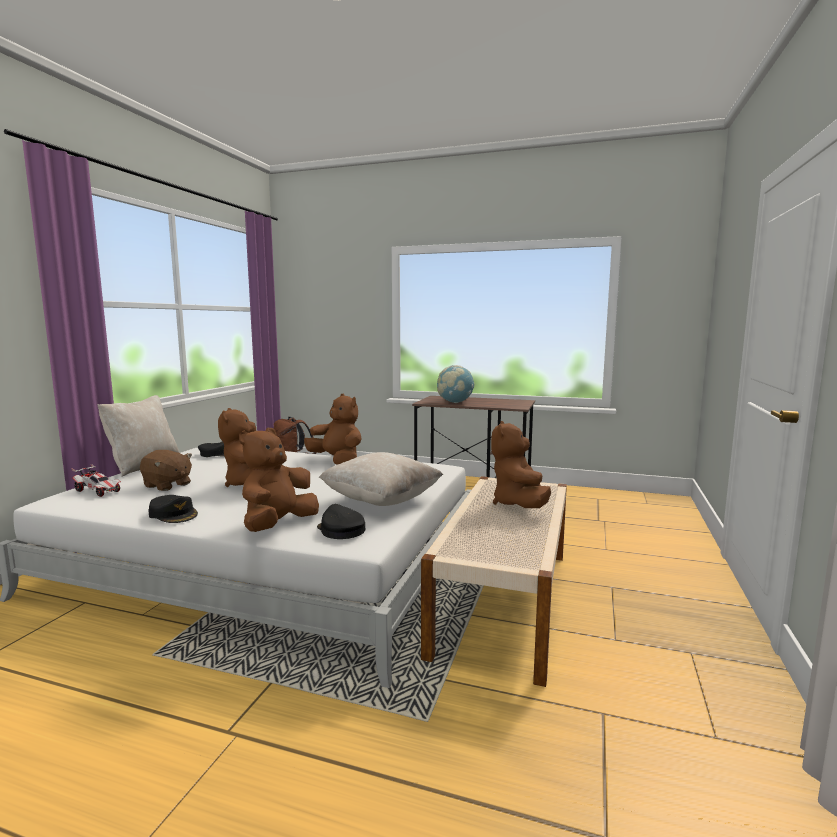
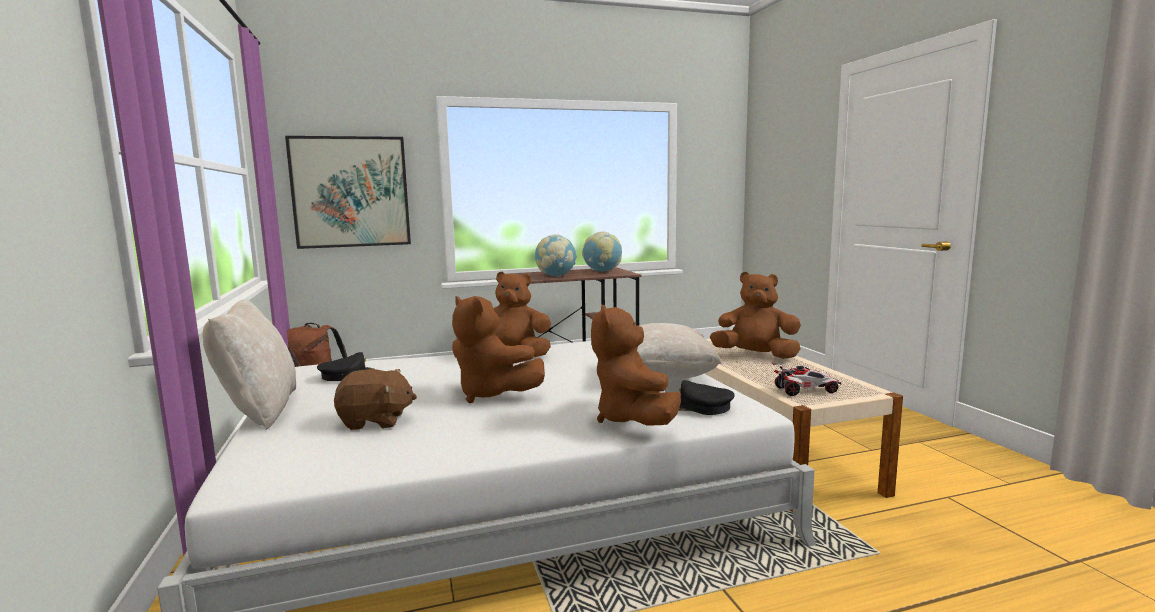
camera: 35 degrees left, 0 degrees up
toy car [71,464,121,497] -> toy car moved to [771,362,841,396]
black cap [148,495,198,523] -> none
brown plush toy [491,421,551,508] -> brown plush toy turned 135 degrees clockwise [710,272,801,359]
none -> picture [285,136,411,249]
none -> globe [582,232,622,272]

